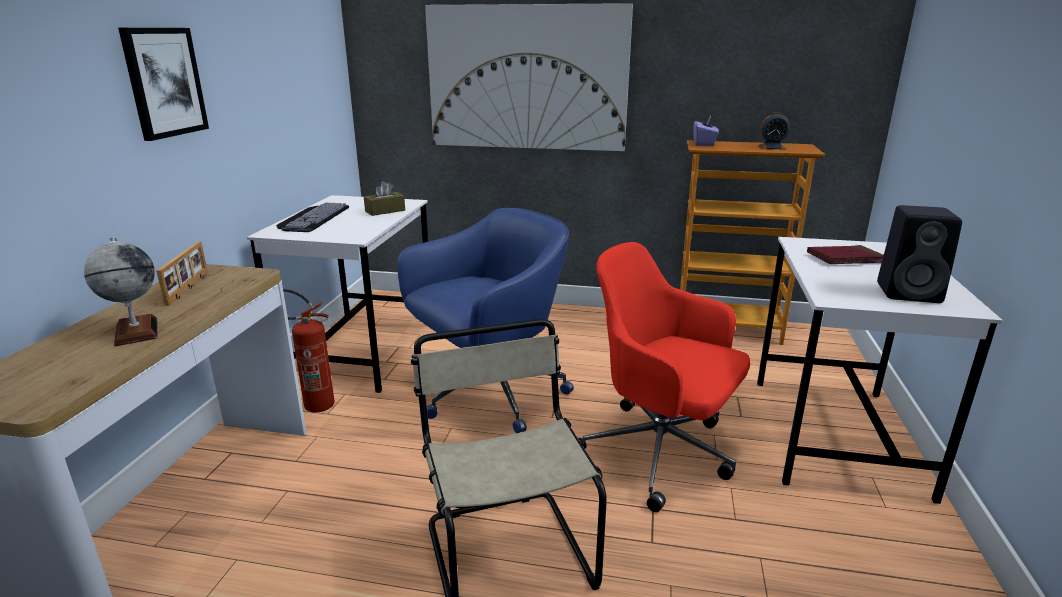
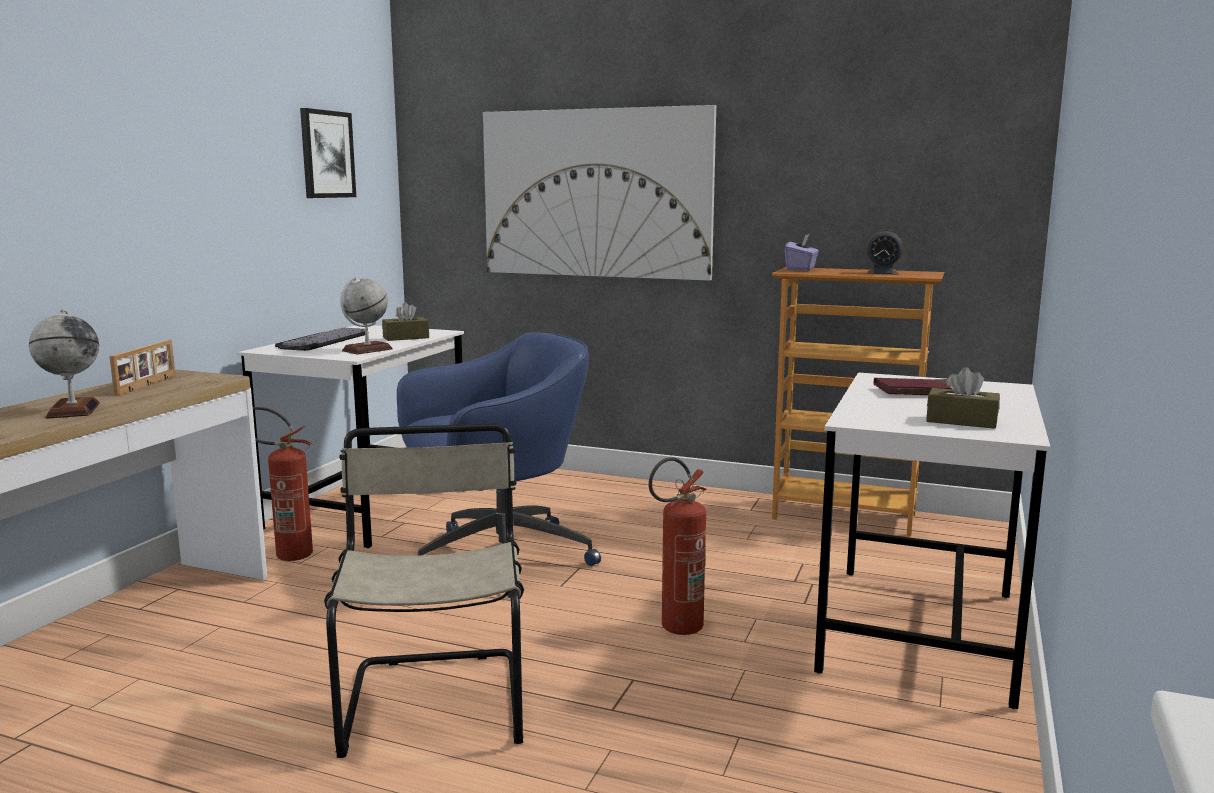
camera: 10 degrees right, 10 degrees down
picture [118,28,209,141] -> picture moved to [300,108,356,198]
red office chair [578,242,750,512] -> fire extinguisher [648,457,706,635]
black speaker [877,205,962,303] -> brown tissue box [926,367,1000,429]
none -> globe [340,277,393,355]

